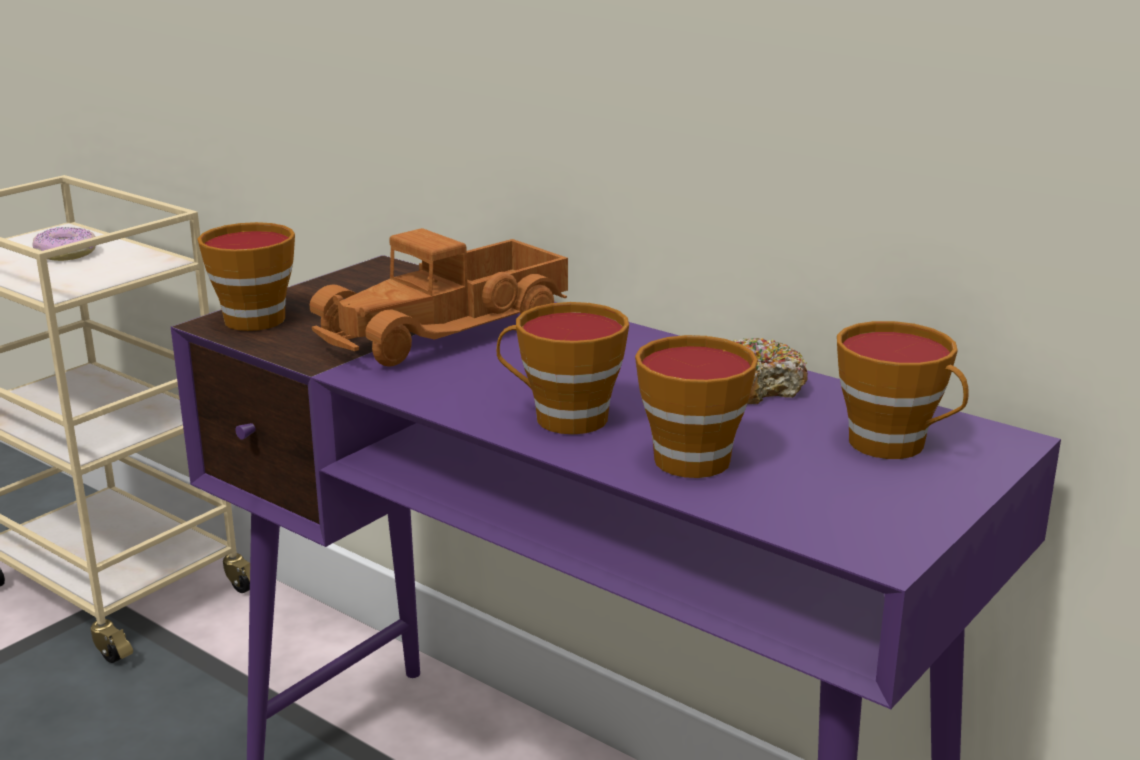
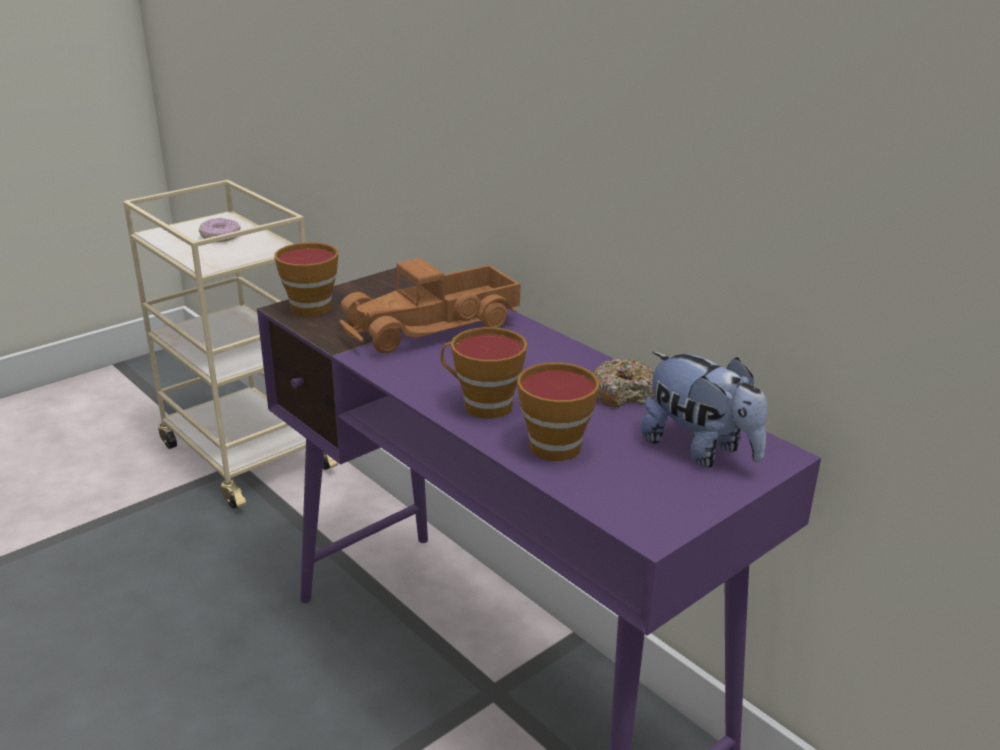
camera: 10 degrees right, 5 degrees up
cup [837,321,969,459] -> plush toy [641,352,768,467]

